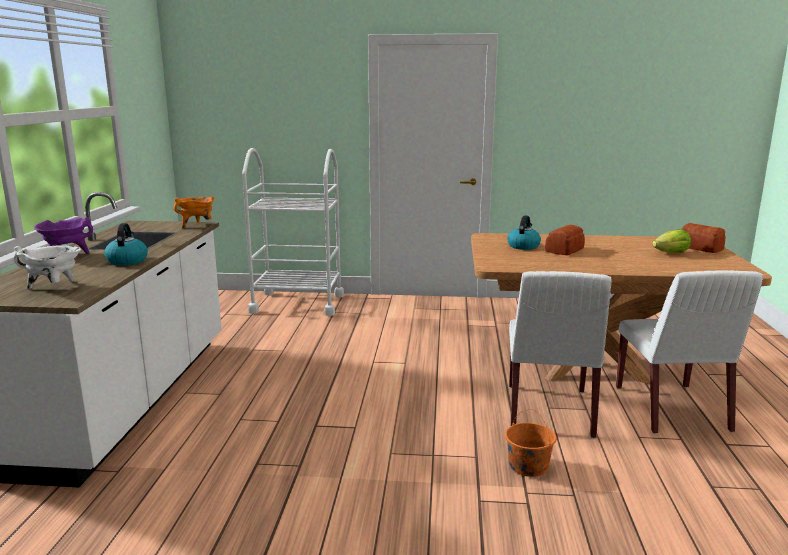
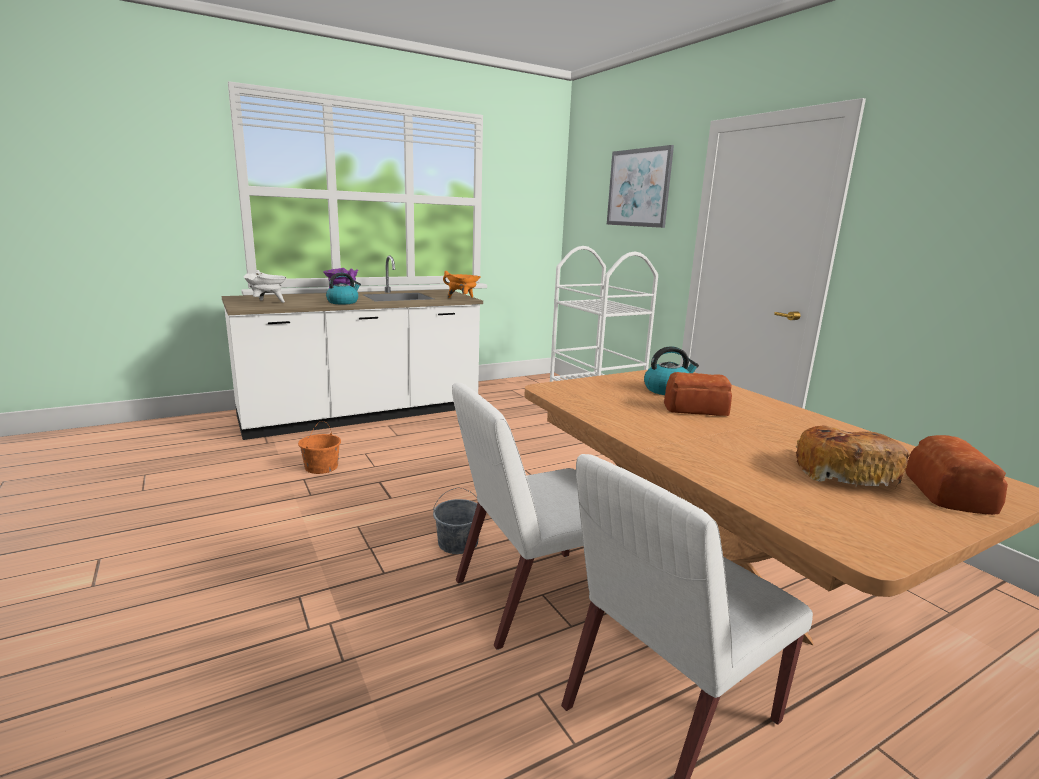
camera: 55 degrees right, 0 degrees up
orange bucket [505,409,557,477] -> orange bucket moved to [298,421,341,474]
lettuce [652,229,691,253] -> bread [795,426,909,488]
none -> grey bucket [433,487,479,554]
none -> picture [607,145,674,228]

